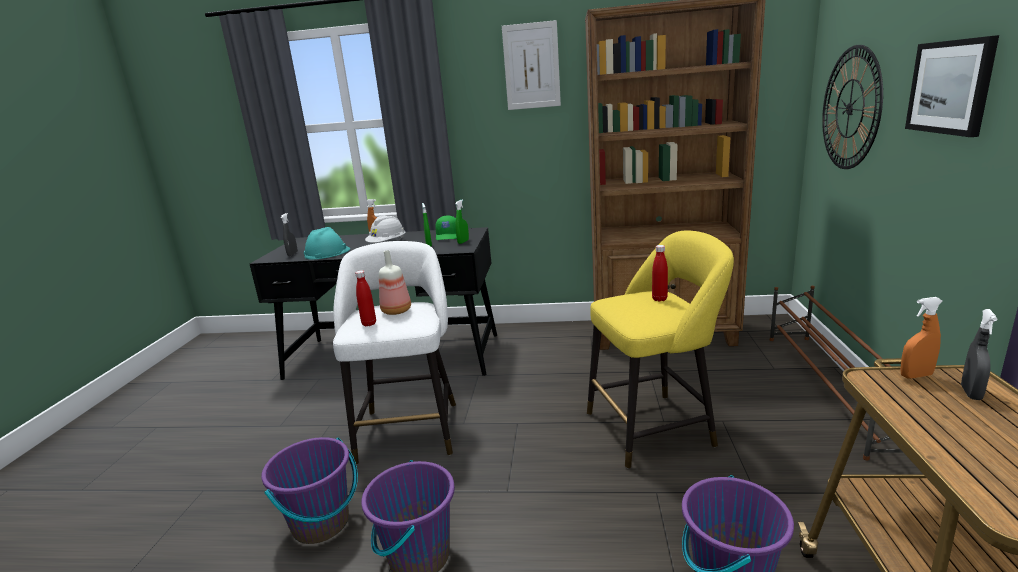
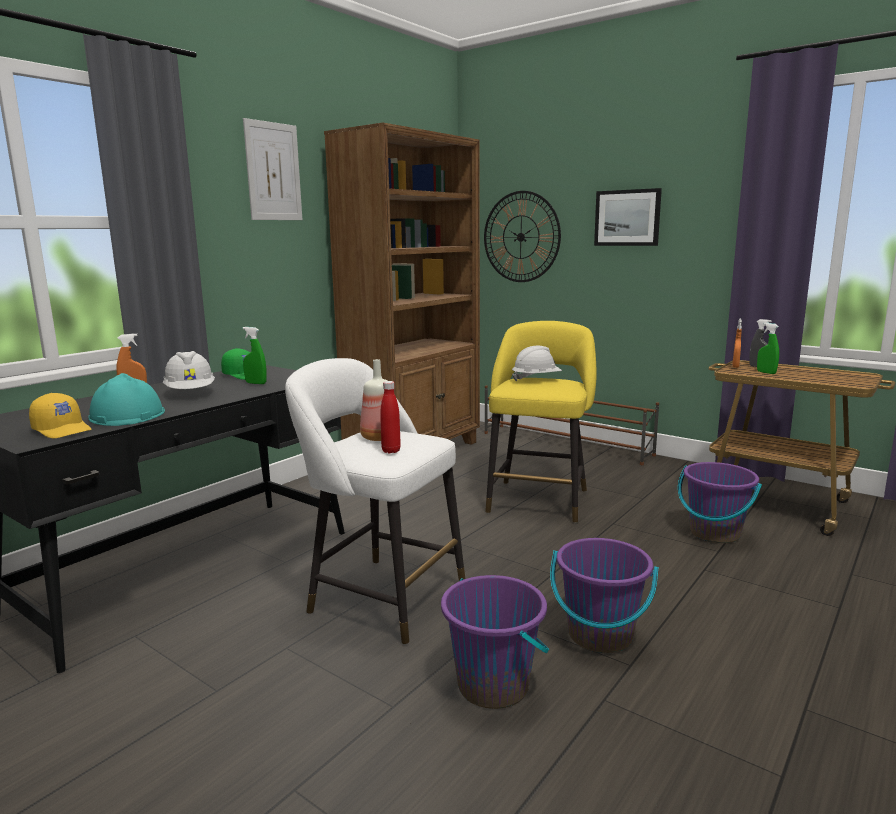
camera: 60 degrees left, 5 degrees down
grey spray bottle [281,213,298,257] -> yellow cap [29,393,92,439]
green spray bottle [455,199,469,244] -> green spray bottle moved to [757,323,779,374]
red bottle [652,245,668,302] -> white hard hat [512,346,562,381]

